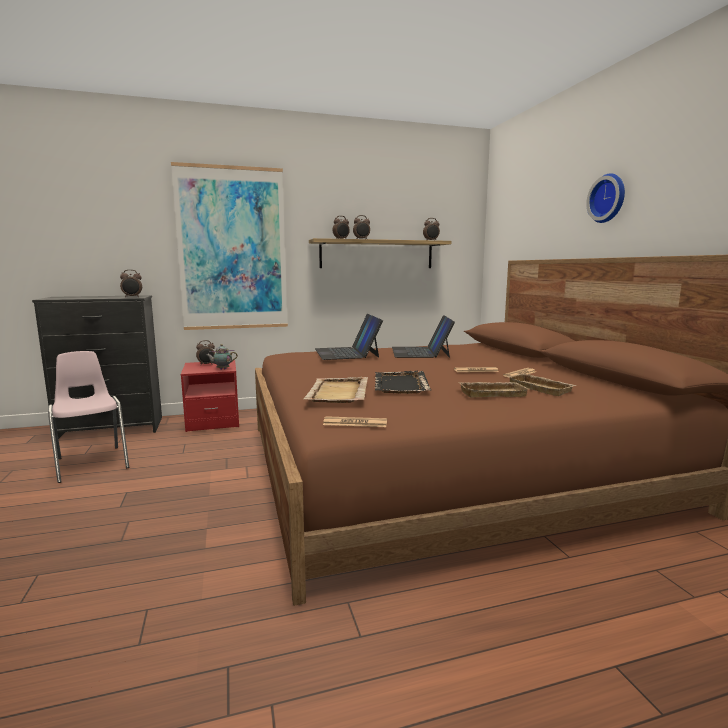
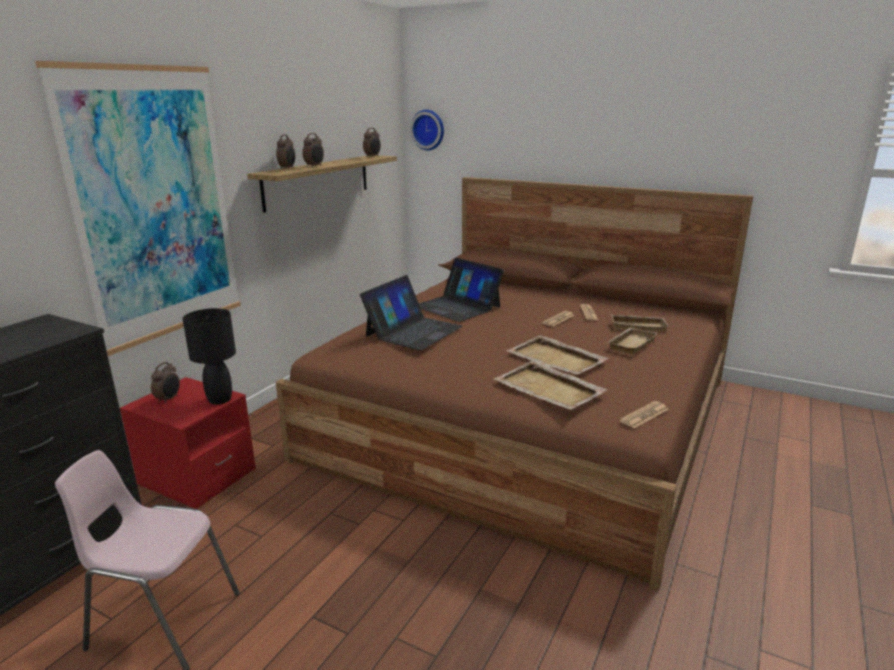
camera: 45 degrees left, 10 degrees up
alarm clock [120,270,142,297] -> none
teapot [206,344,238,370] -> black table lamp [183,308,236,404]
laptop [315,314,383,360] -> laptop turned 90 degrees counterclockwise [360,275,463,350]
black tray [375,371,431,394] -> beige tray [507,335,609,375]
wall clock [586,173,625,223] -> wall clock moved to [410,110,444,150]

